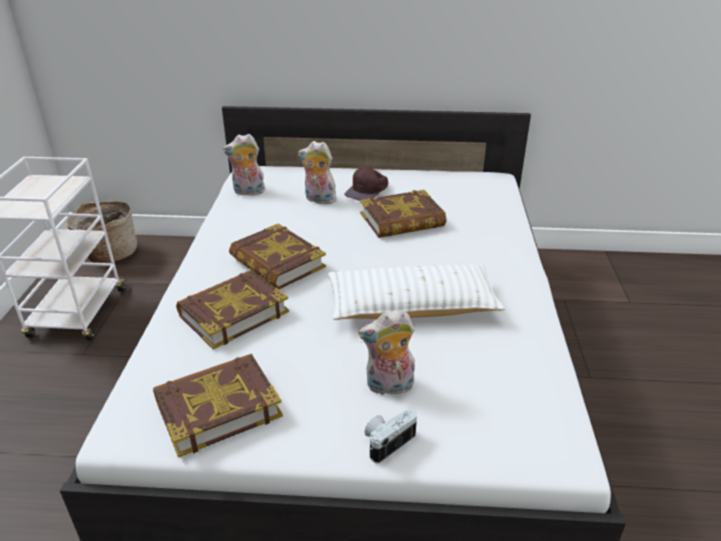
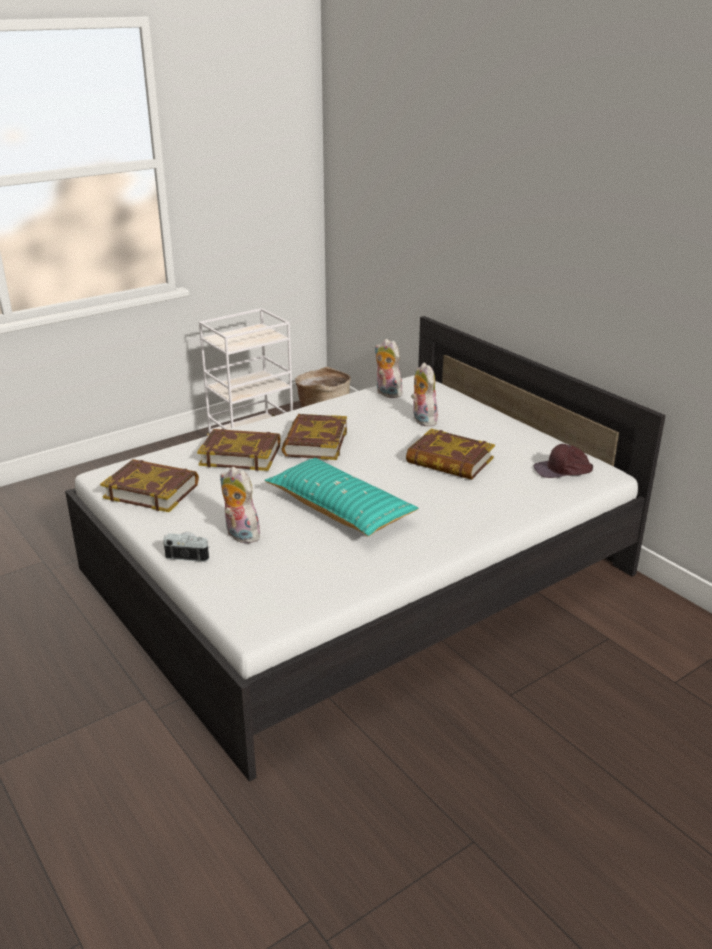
camera: 50 degrees right, 5 degrees down
white pillow [328,264,505,320] -> turquoise pillow [264,458,419,536]
brown cap [344,166,388,201] -> brown cap moved to [534,444,593,478]

